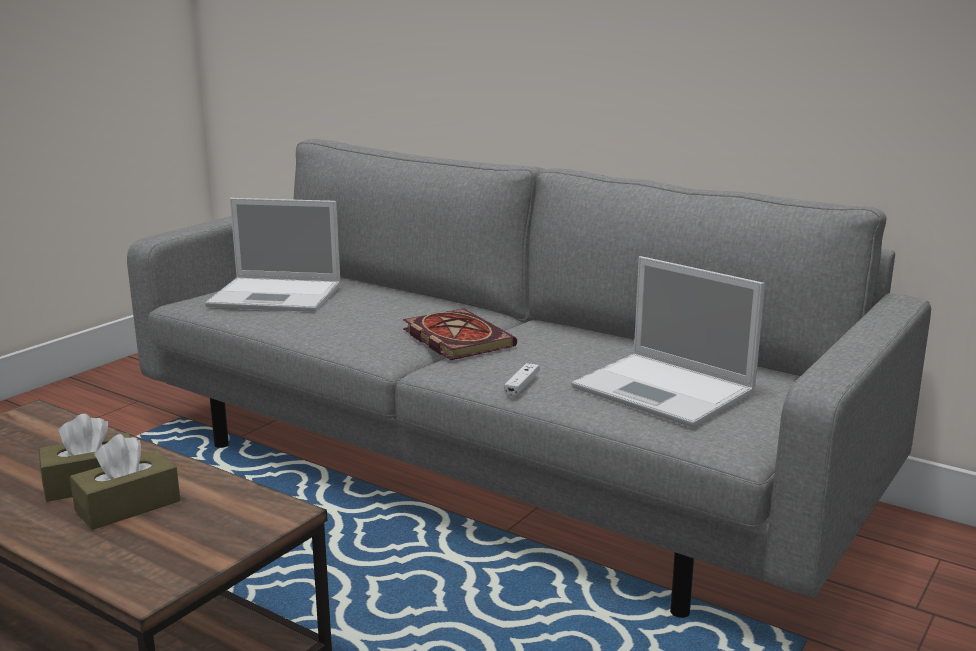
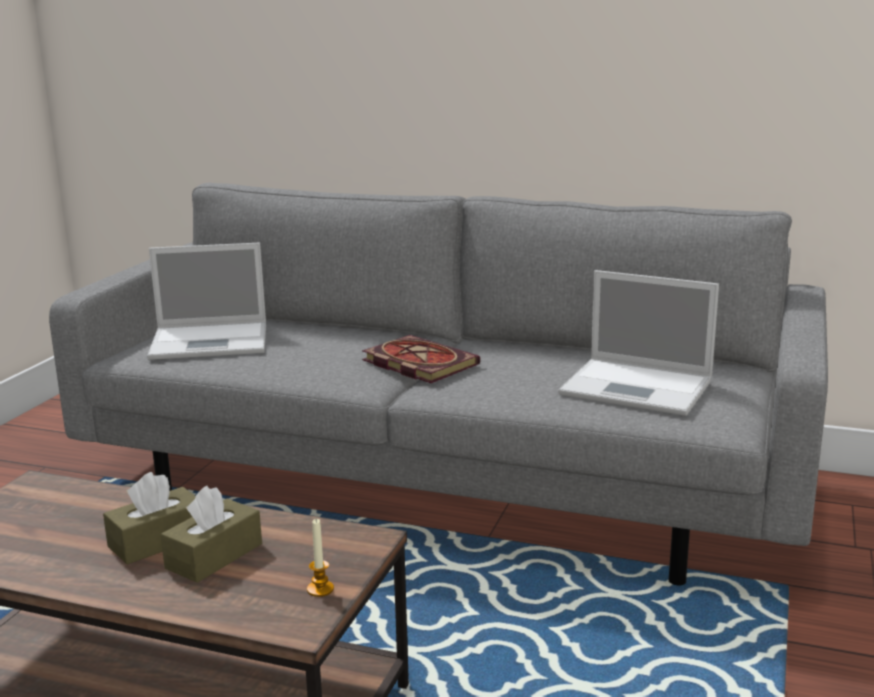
camera: 15 degrees left, 0 degrees up
white game controller [504,363,539,397] -> none
none -> candle [307,519,334,597]

